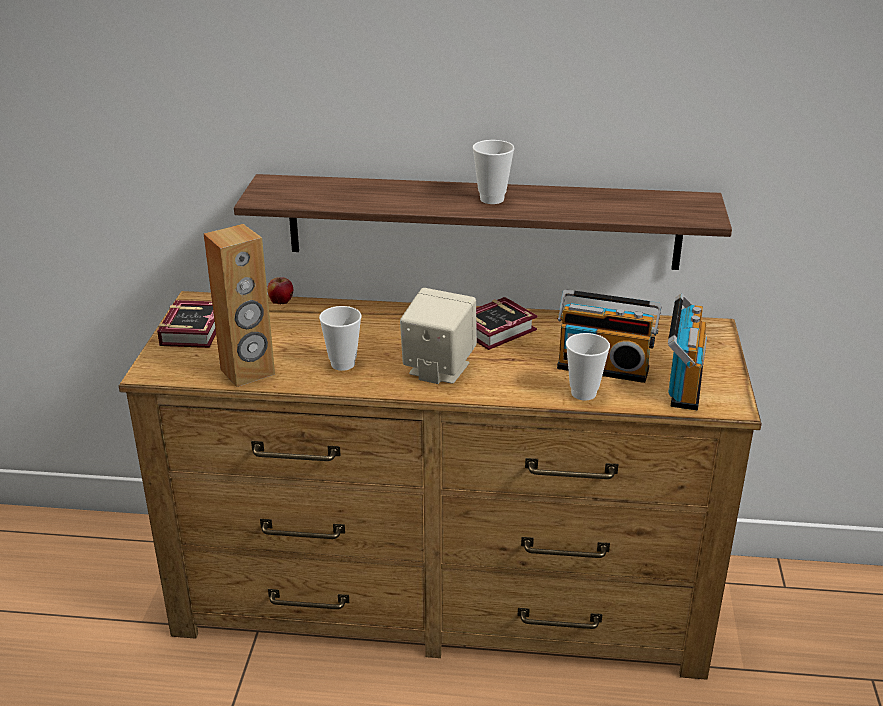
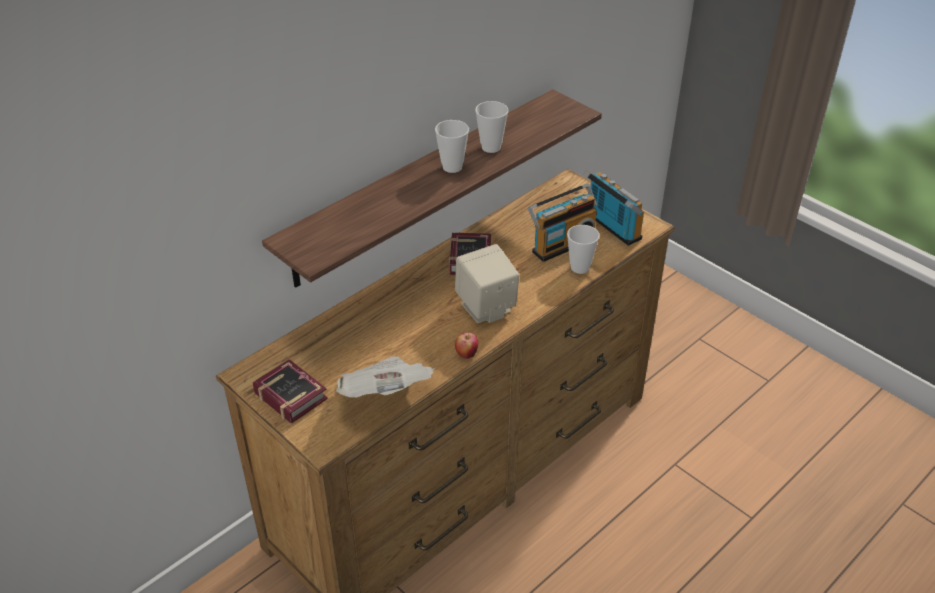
camera: 50 degrees left, 10 degrees up
brown speaker [204,224,275,387] -> newspaper [336,356,434,398]
apple [267,277,293,304] -> apple moved to [455,332,478,359]
cup [319,306,362,371] -> cup moved to [475,101,509,153]

